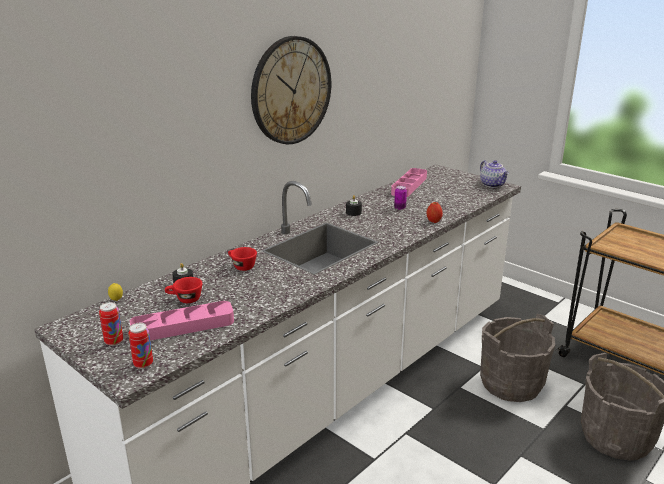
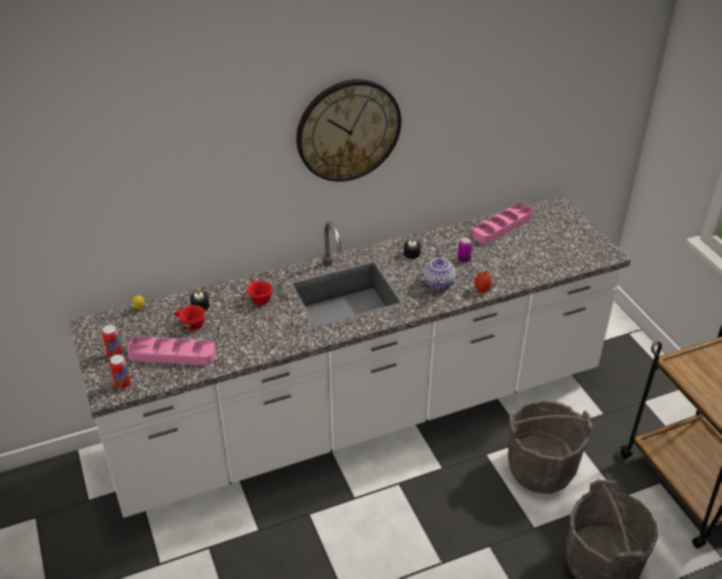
camera: 25 degrees right, 15 degrees up
teapot [480,160,509,188] -> teapot moved to [424,251,456,291]

